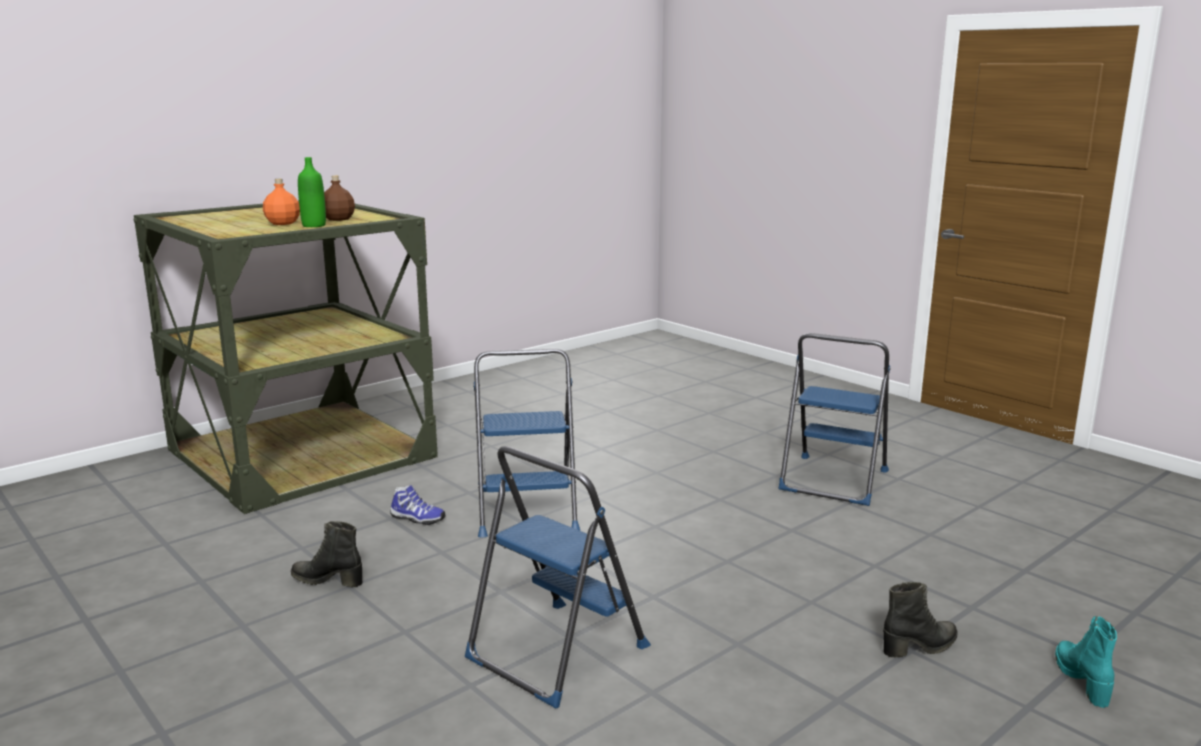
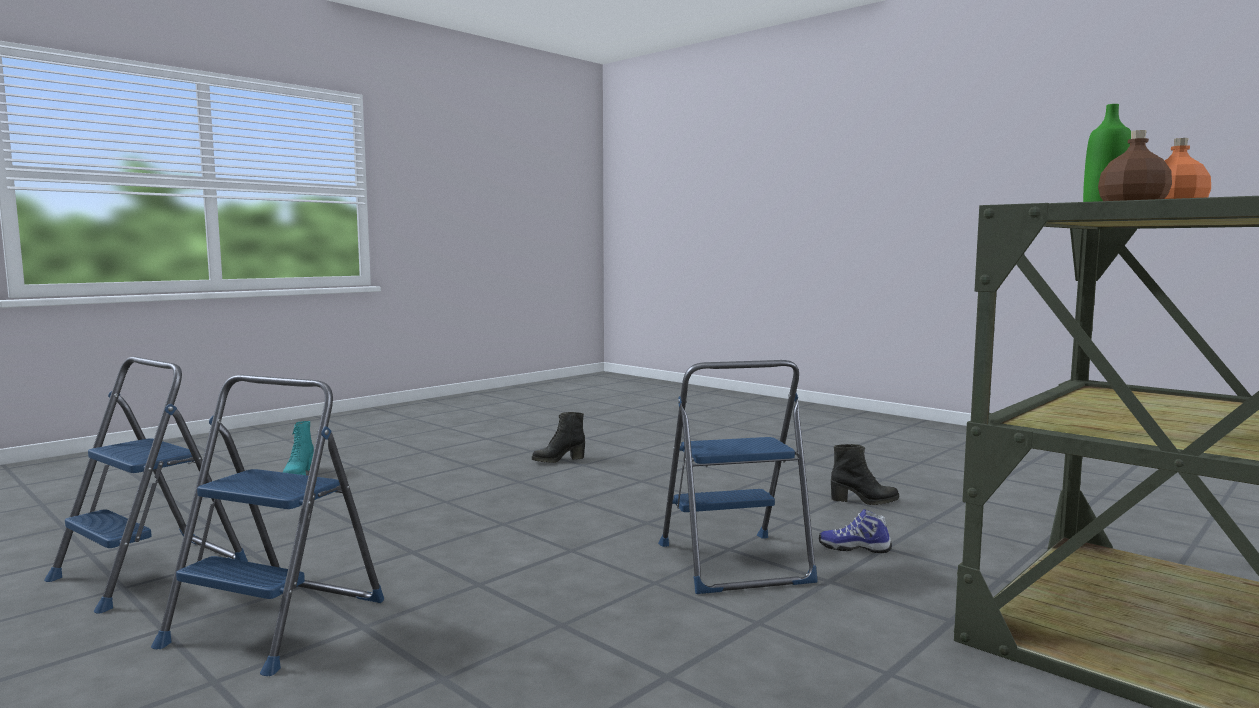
camera: 175 degrees right, 10 degrees down
blue step ladder [465,446,651,708] -> blue step ladder moved to [44,357,248,614]
black boot [883,582,957,658] -> black boot moved to [532,412,585,463]

